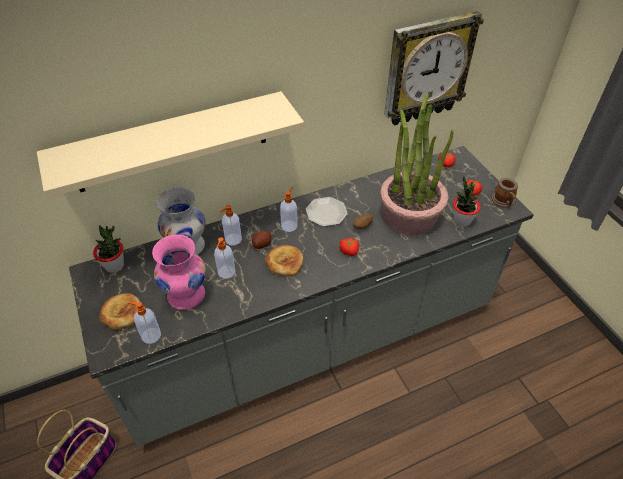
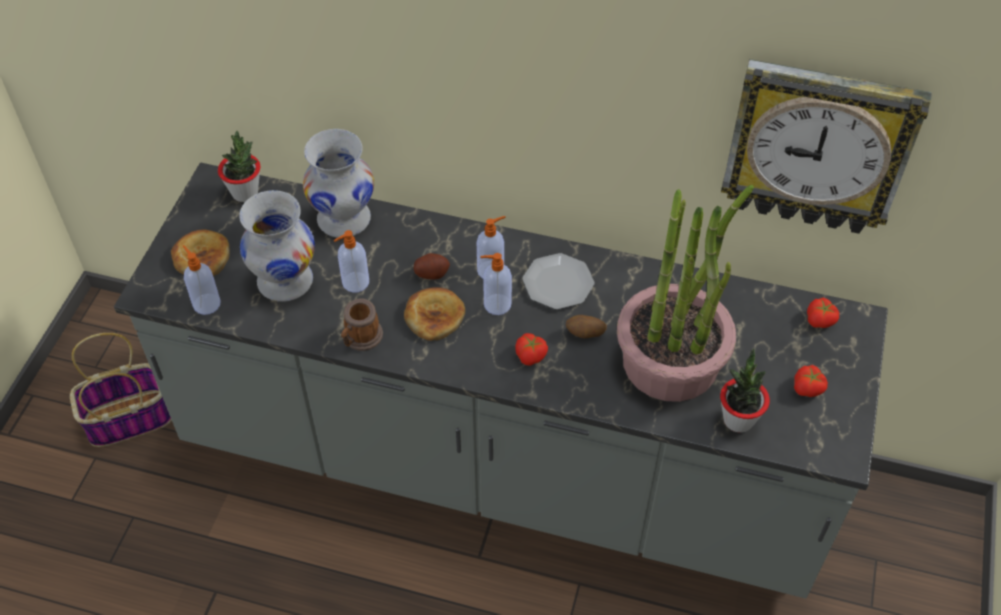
camera: 40 degrees right, 5 degrees up
beige shelf [37,91,304,198] -> none
pink vase [152,234,206,310] -> white vase [239,190,315,302]
soap dispenser [220,205,242,246] -> soap dispenser moved to [480,253,512,315]
mug [491,178,518,208] -> mug moved to [341,299,383,351]

